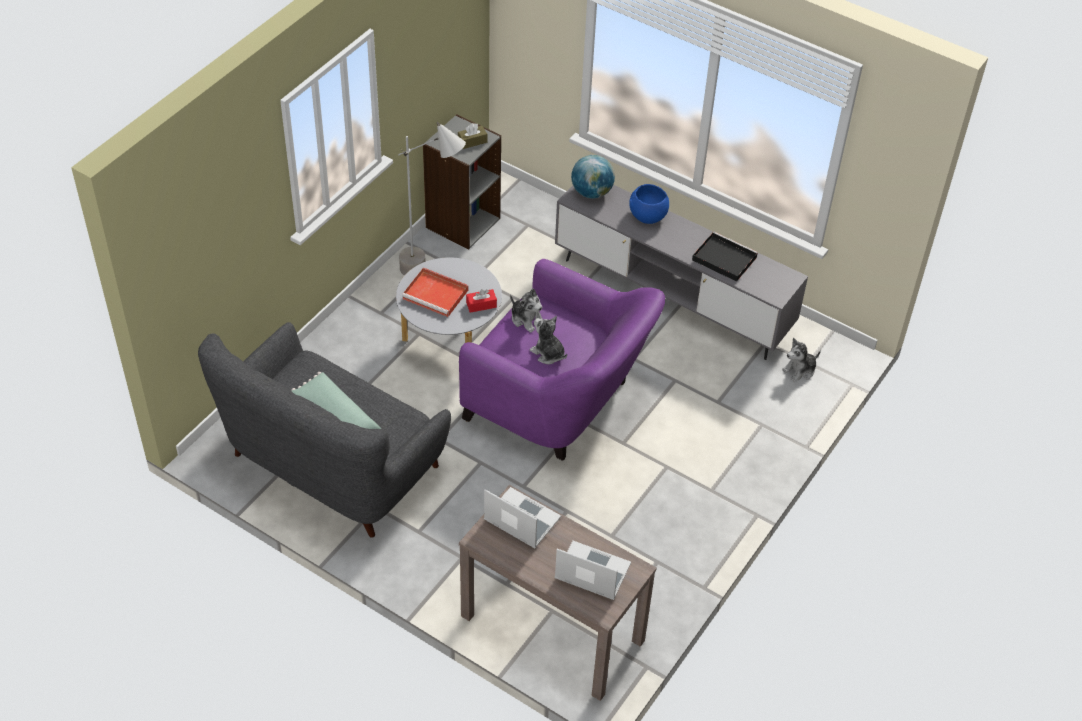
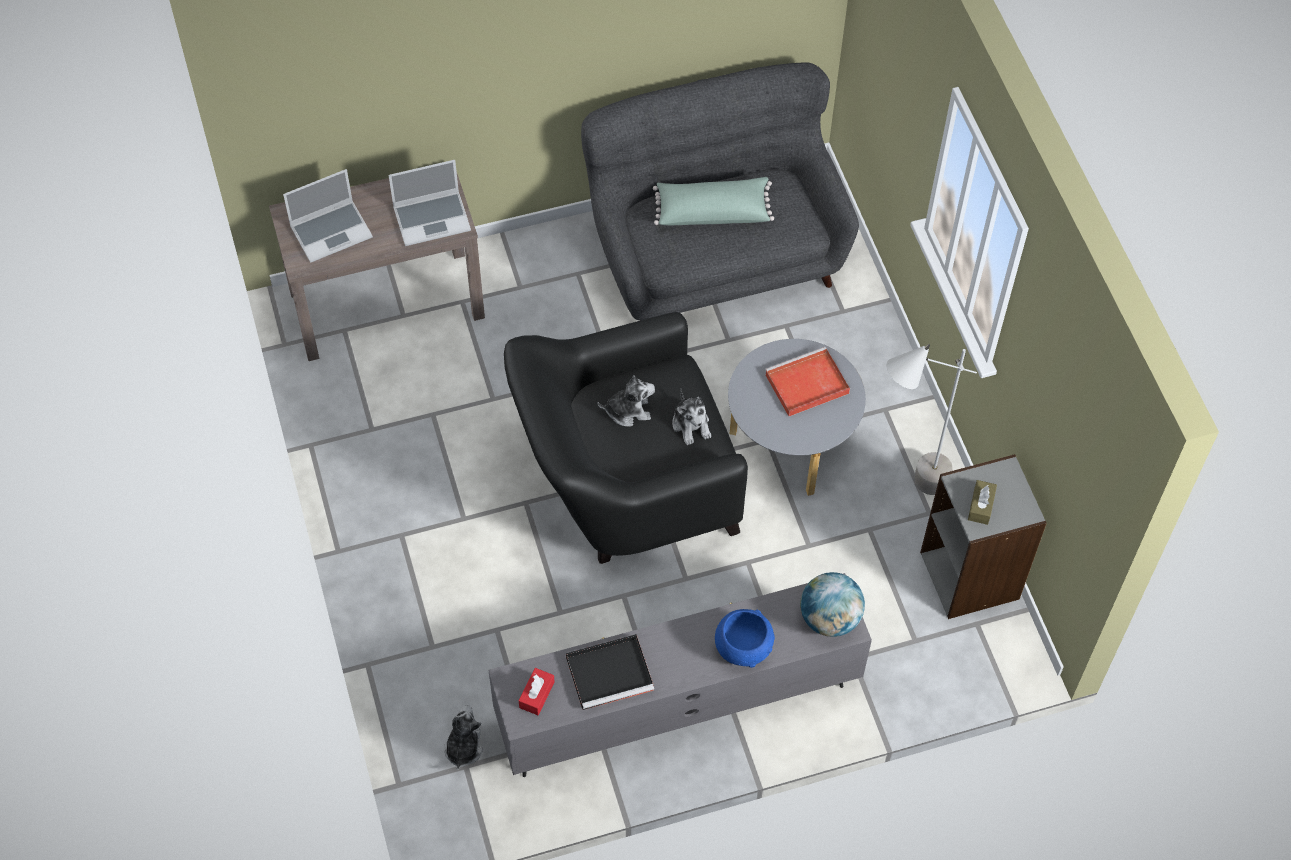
camera: 130 degrees right, 10 degrees up
purple armchair [459,259,665,461] -> black armchair [504,312,748,564]
red tissue box [466,289,497,313] -> red tissue box moved to [519,668,555,715]
plush toy [510,289,543,333] -> plush toy turned 105 degrees counterclockwise [672,388,711,445]

